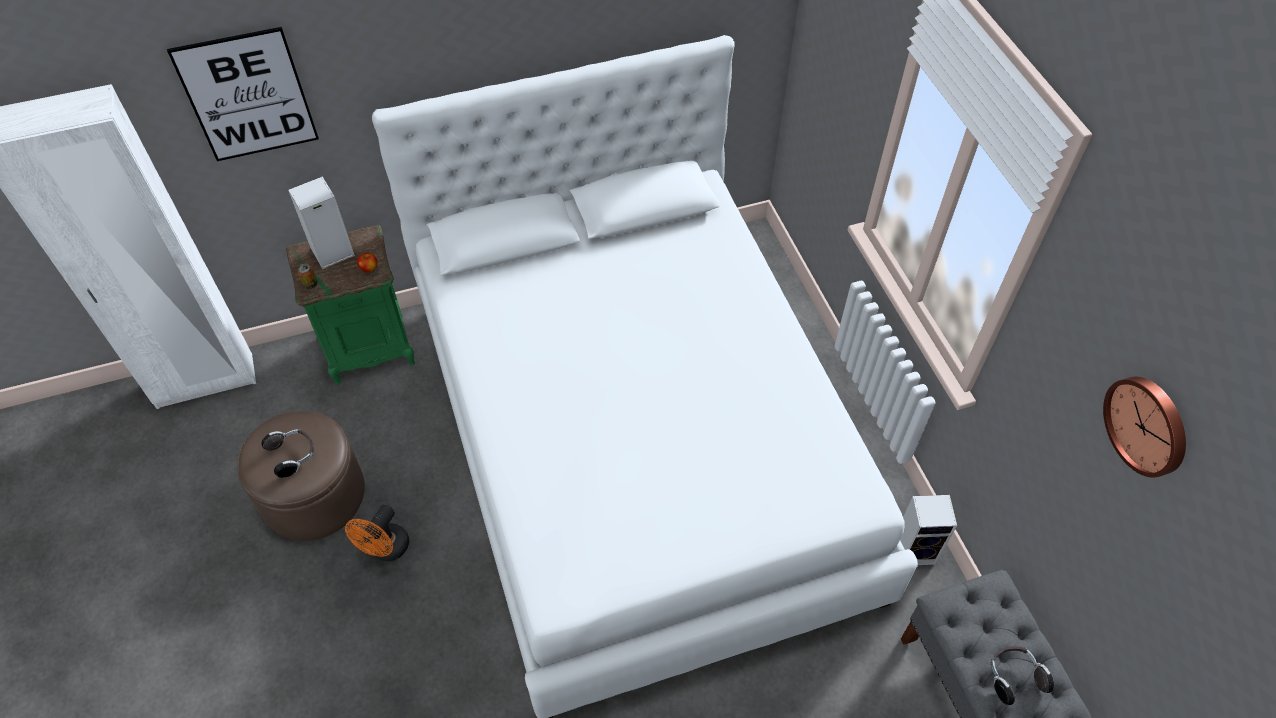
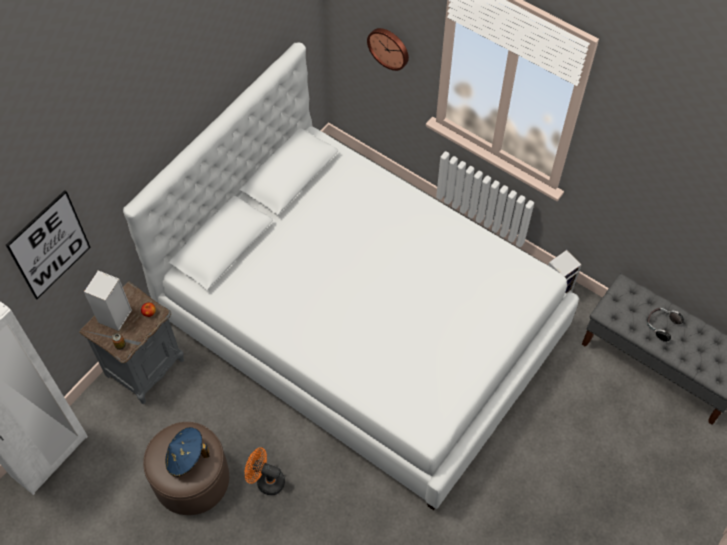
camera: 35 degrees left, 5 degrees up
headphones [261,429,313,478] -> blue hat [165,427,210,477]
green nightstand [286,225,415,385] -> grey nightstand [79,282,184,404]
orange fan [345,505,409,561] -> orange fan turned 120 degrees clockwise [245,447,285,495]
wall clock [1103,377,1186,478] -> wall clock moved to [367,28,409,71]

